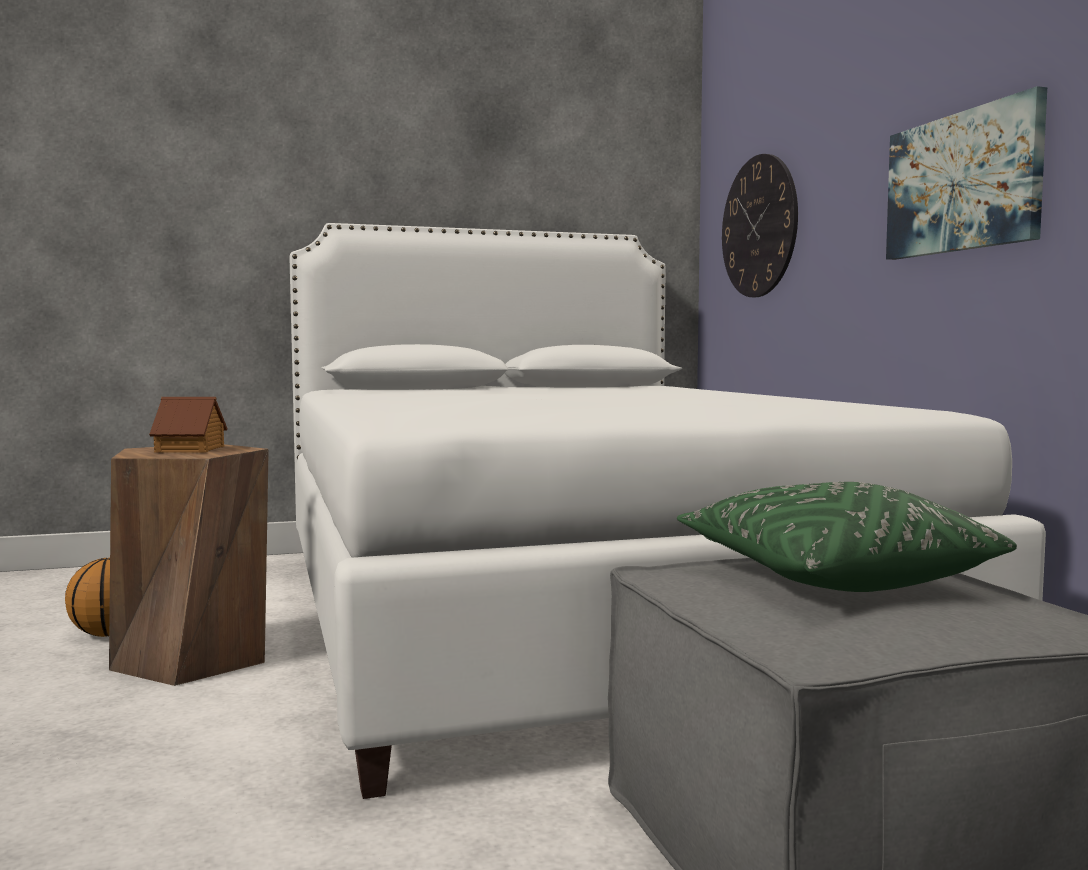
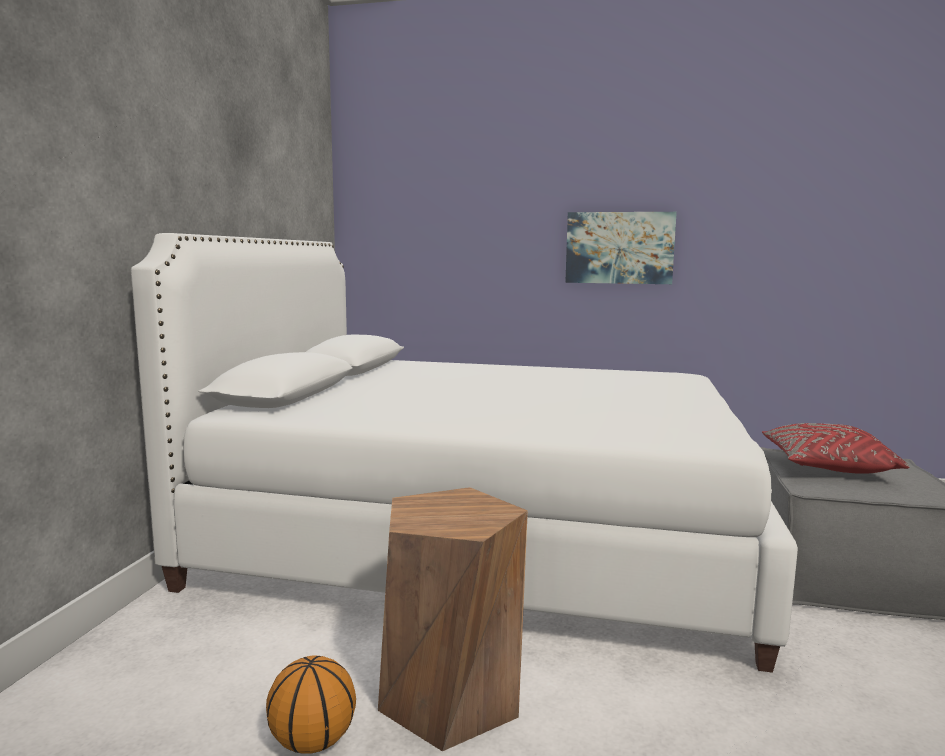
camera: 60 degrees left, 5 degrees up
toy house [149,397,228,453] -> none
green pillow [677,482,1017,592] -> red pillow [762,423,909,474]
wall clock [722,154,798,297] -> none

